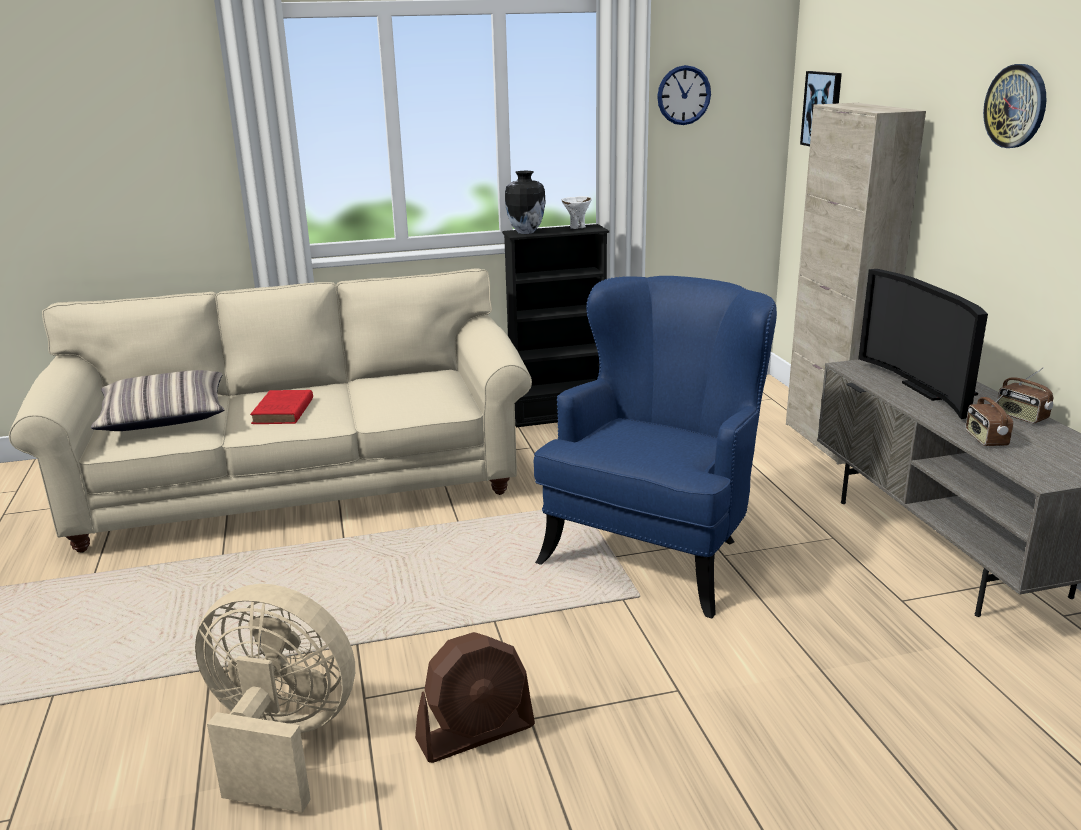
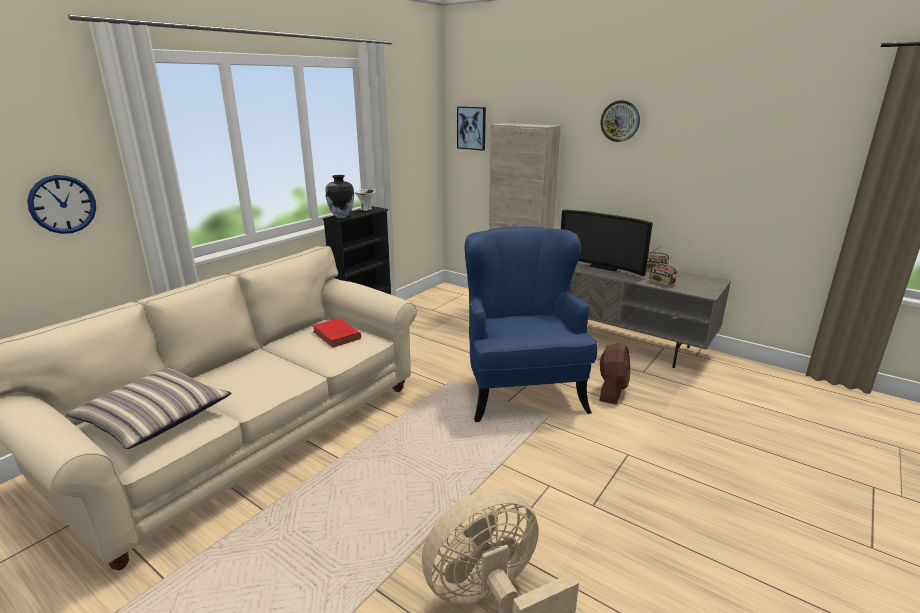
camera: 40 degrees left, 0 degrees up
red book [250,390,313,424] -> red book moved to [313,318,361,347]
brown fan [415,632,535,763] -> brown fan moved to [599,343,630,405]
wall clock [657,65,711,125] -> wall clock moved to [27,175,96,234]

